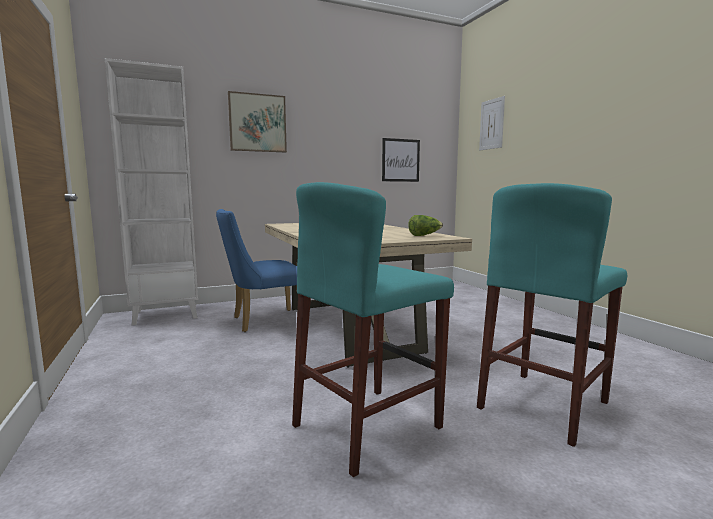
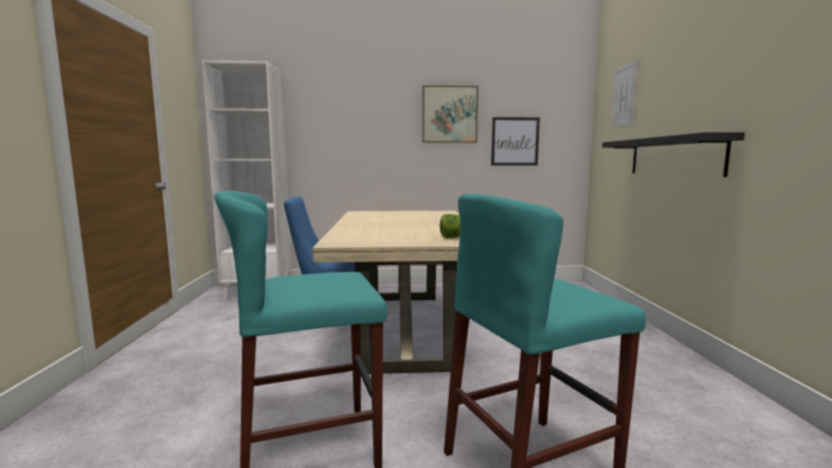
camera: 20 degrees right, 0 degrees up
picture [228,91,287,152] -> picture moved to [422,85,478,143]
none -> black shelf [602,132,745,177]

